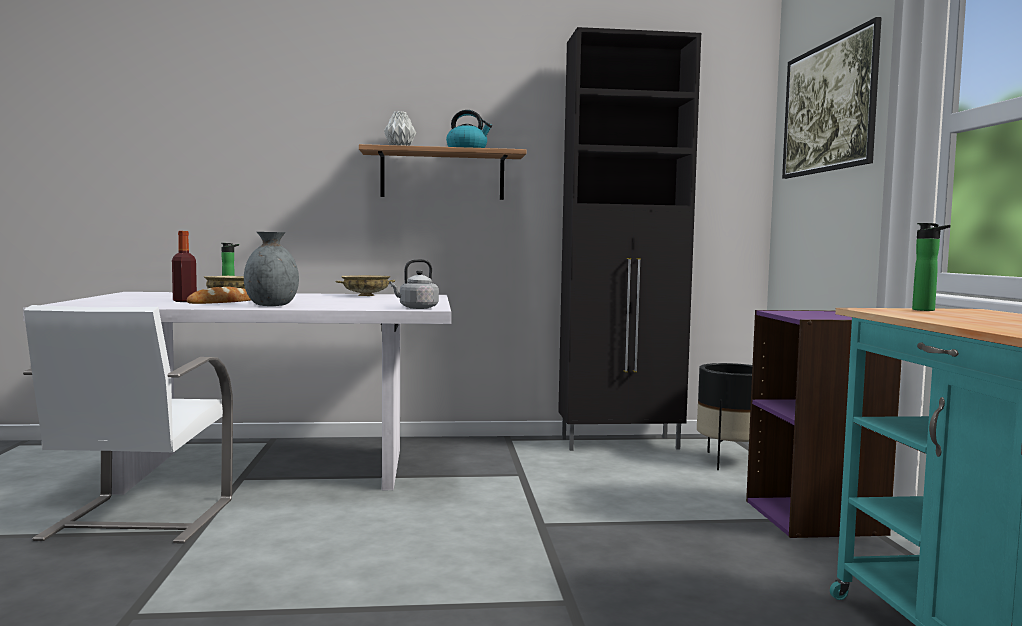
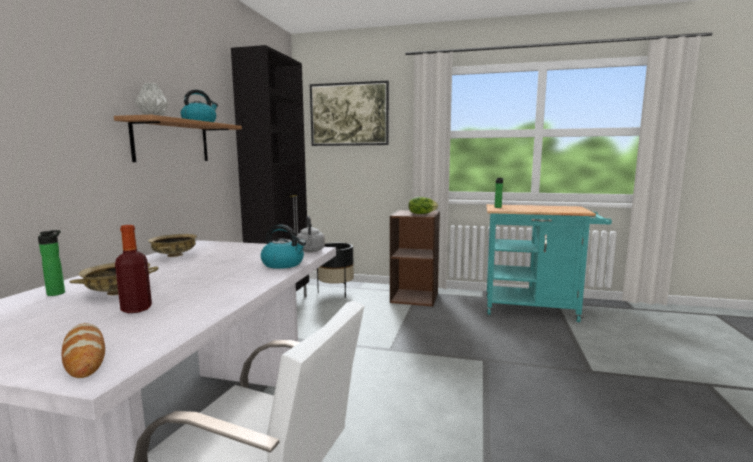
camera: 70 degrees left, 5 degrees up
bread [187,287,251,304] -> bread moved to [62,323,105,378]
grey vase [244,232,299,306] -> none
purple bookcase [746,310,902,538] -> brown bookcase [390,210,440,307]
none -> kettle [261,225,306,269]
none -> lettuce [408,197,438,214]

